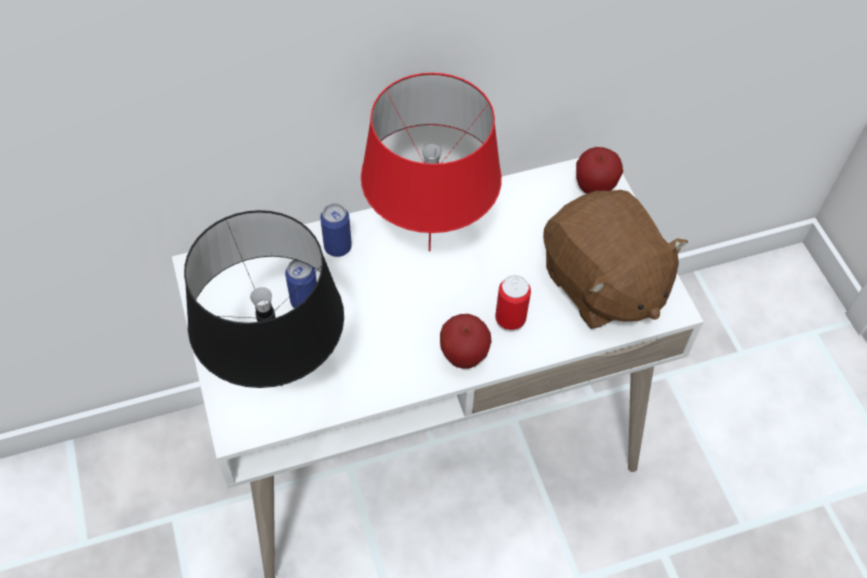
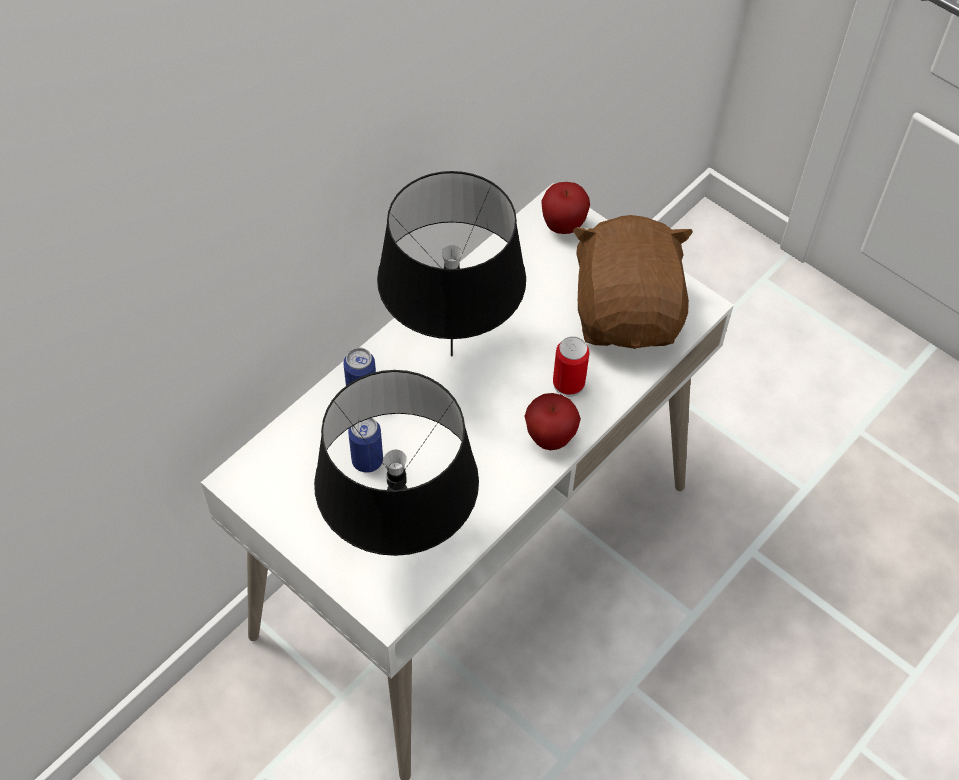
camera: 30 degrees left, 0 degrees up
red table lamp [361,73,502,252] -> black table lamp [377,171,526,357]
brown plush toy [543,190,688,329] -> brown plush toy turned 120 degrees counterclockwise [573,215,693,349]

